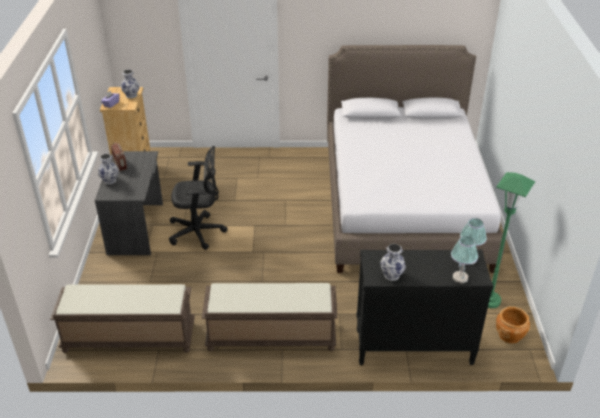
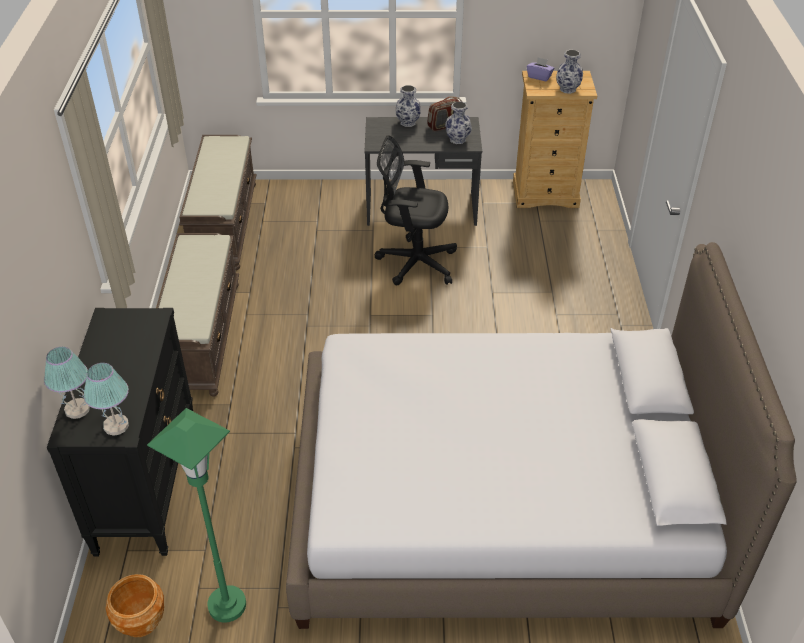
camera: 90 degrees right, 5 degrees up
black office chair [169,146,227,250] -> black office chair turned 105 degrees clockwise [375,135,457,285]
vase [380,244,406,281] -> vase moved to [445,102,472,144]

